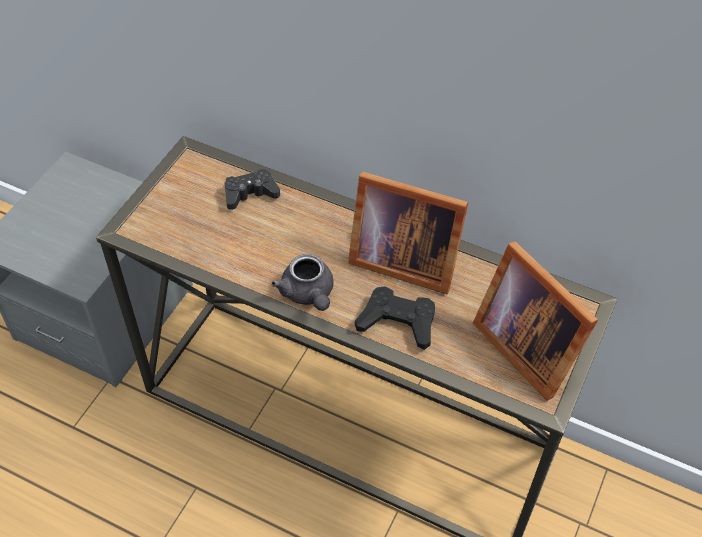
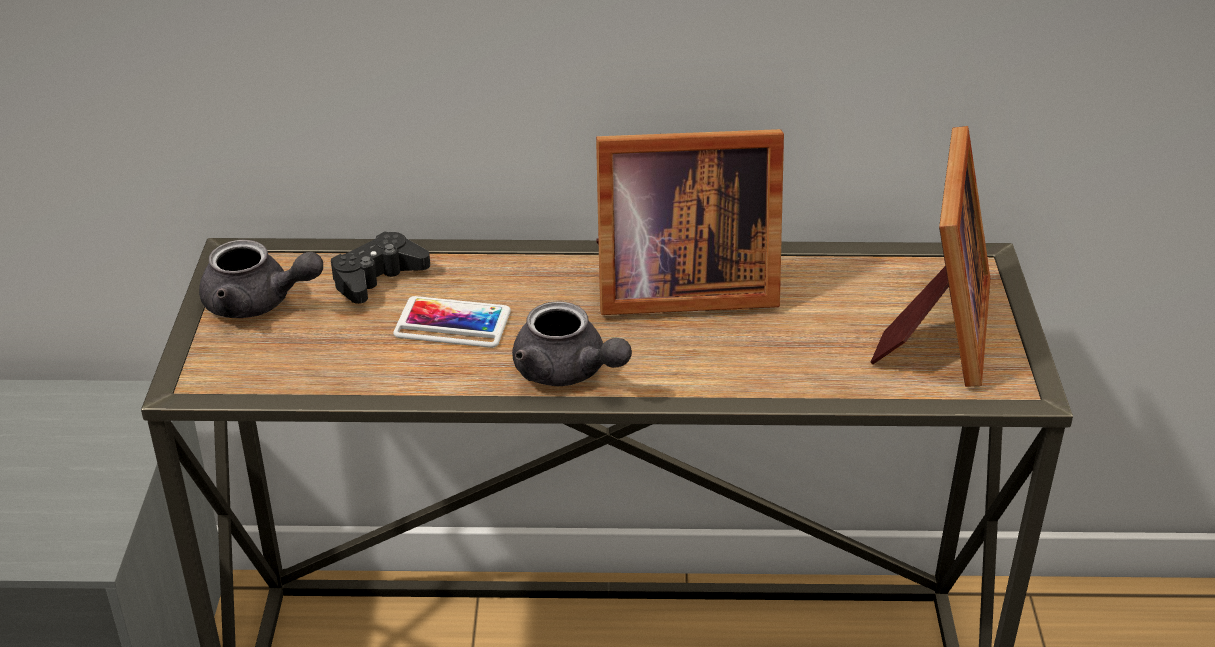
camera: 25 degrees left, 15 degrees down
black game controller [355,286,435,350] -> none
picture frame [473,241,598,401] -> picture frame turned 105 degrees counterclockwise [870,126,990,387]
none -> grey teapot [199,240,323,318]
none -> phone [393,296,511,348]

